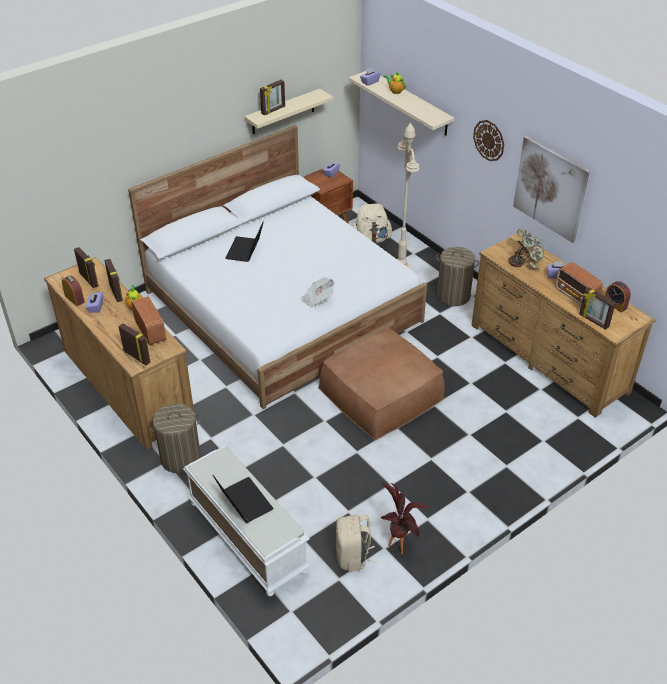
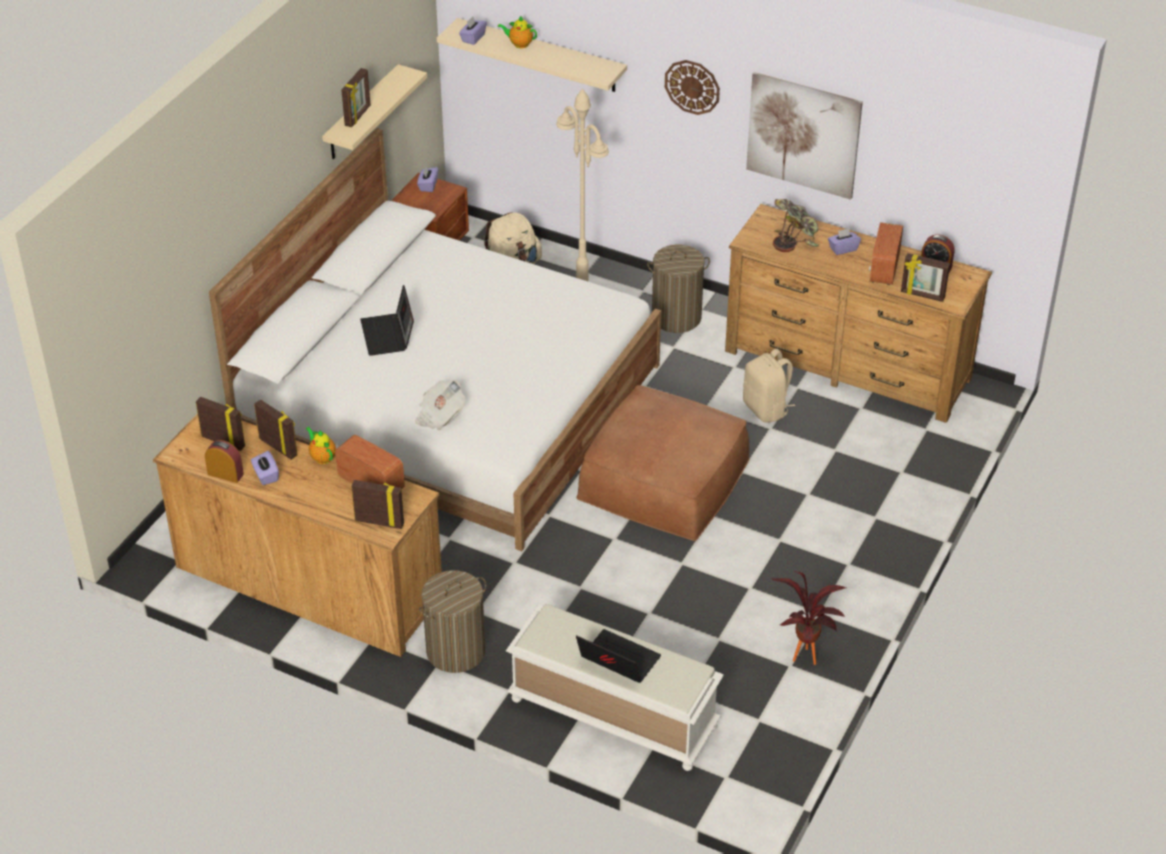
camera: 25 degrees left, 0 degrees up
newspaper [300,277,335,308] -> newspaper moved to [415,380,465,430]
beige backpack [336,514,376,572] -> beige backpack moved to [743,349,795,423]
radio [556,262,603,305] -> radio turned 75 degrees clockwise [869,222,903,285]

